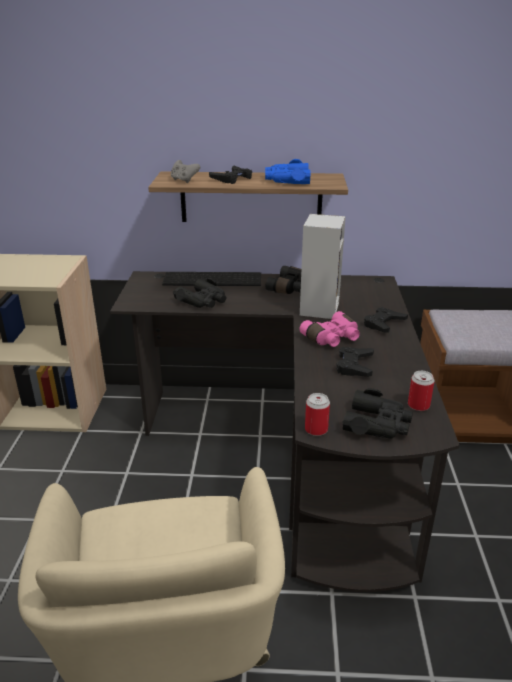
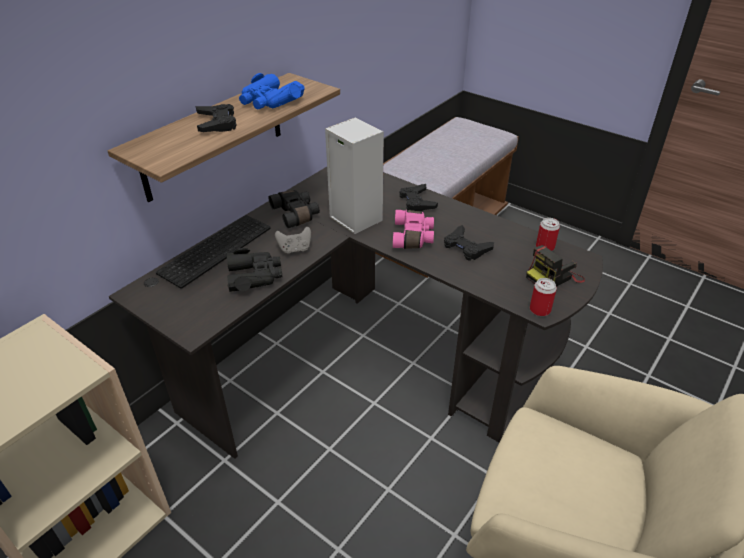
camera: 55 degrees left, 10 degrees up
grey game controller [171,160,200,183] -> grey game controller moved to [275,227,311,254]
black binoculars [342,388,413,438] -> camera [526,245,585,287]

